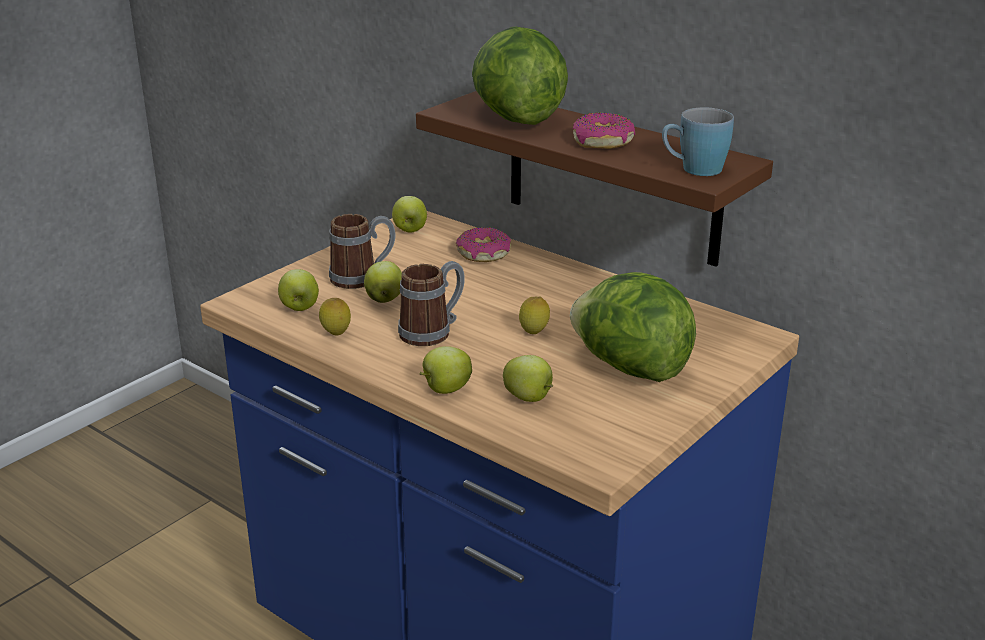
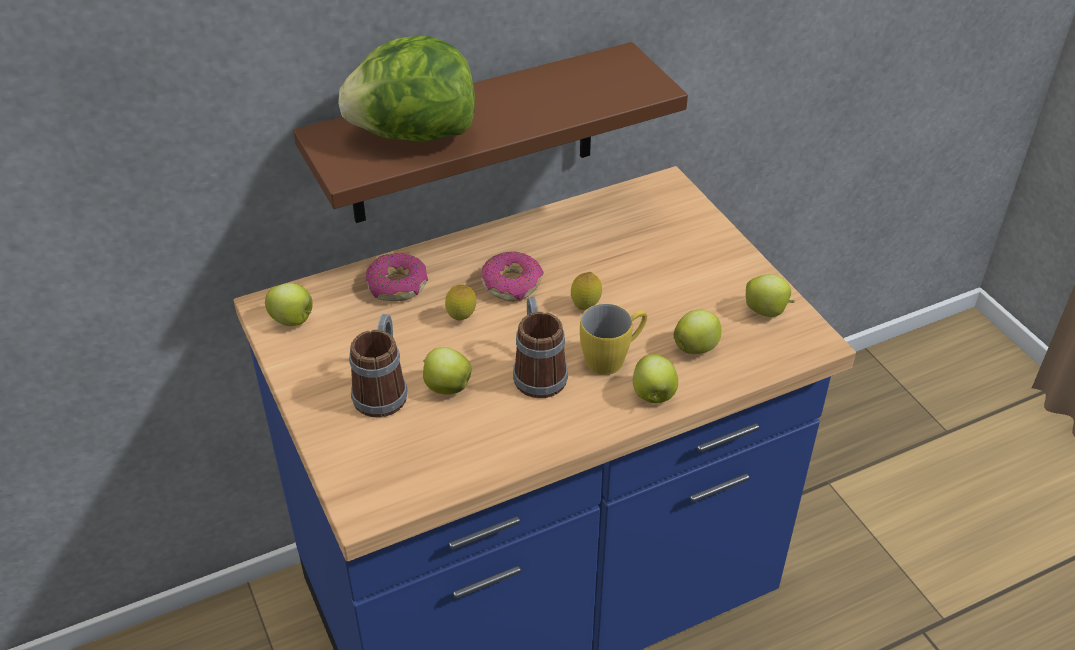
camera: 65 degrees left, 15 degrees up
apple [278,269,319,311] -> apple moved to [746,274,795,317]
lemon [319,298,351,336] -> lemon moved to [445,285,476,320]
lettuce [570,272,696,382] -> none
donut [573,113,635,149] -> donut moved to [481,251,544,302]
blue mug [662,107,734,176] -> none
none -> yellow mug [580,304,647,375]

